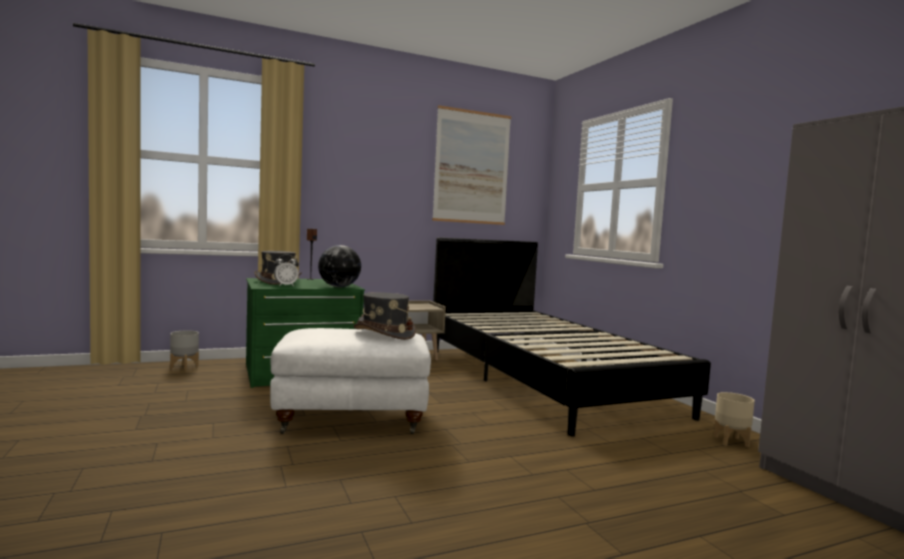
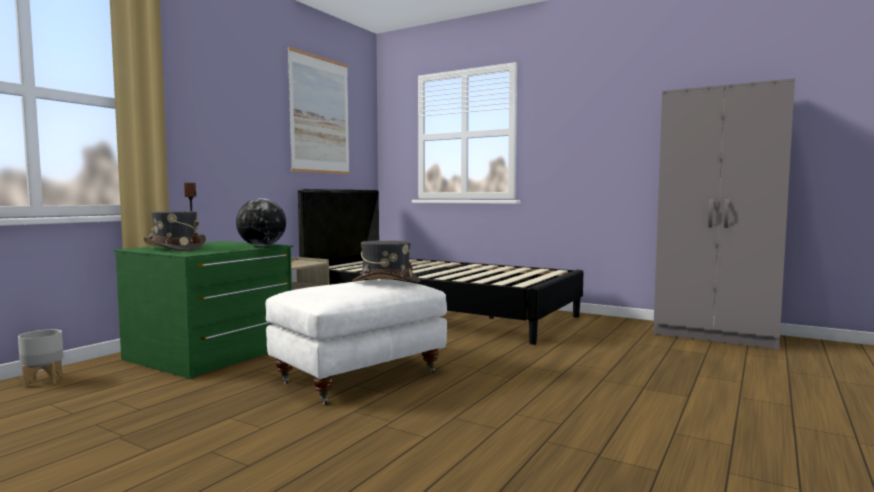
camera: 35 degrees left, 0 degrees up
alarm clock [274,254,299,286] -> none
beige planter [714,392,755,447] -> none

